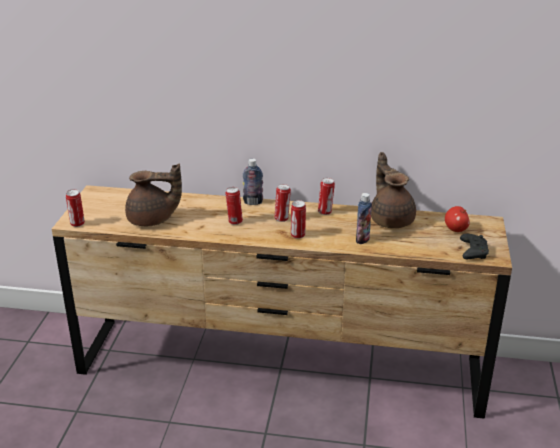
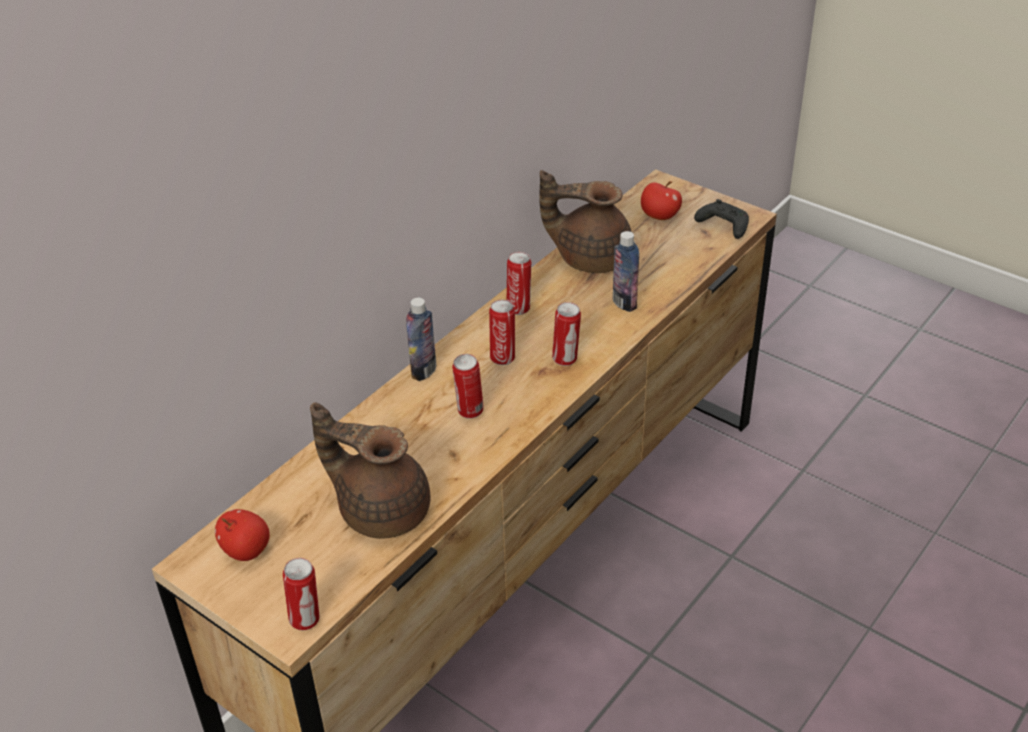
camera: 60 degrees left, 10 degrees up
brown teapot [125,163,182,226] -> brown teapot turned 90 degrees counterclockwise [310,402,431,539]
none -> apple [215,509,270,561]

